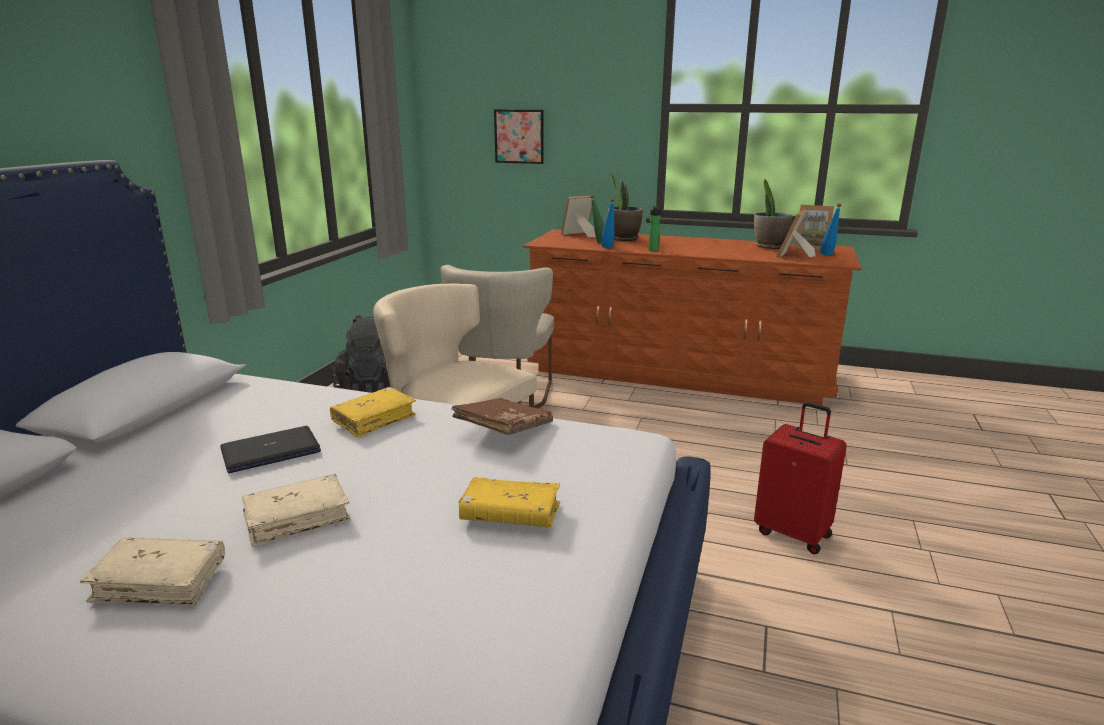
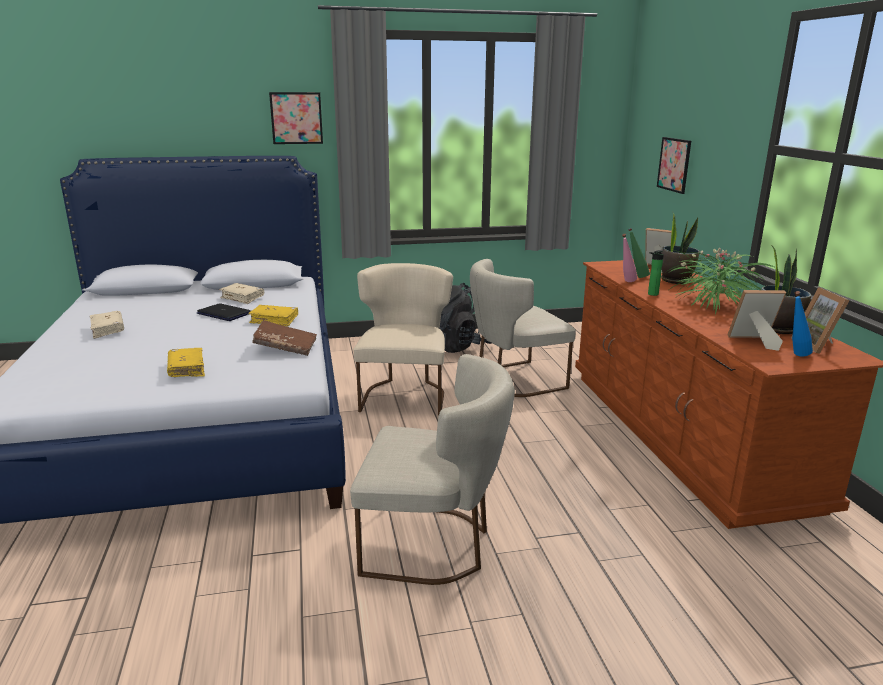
camera: 60 degrees right, 0 degrees up
beige book [241,474,351,547] -> beige book moved to [219,283,264,304]
blue bottle [601,198,615,248] -> pink bottle [622,234,637,282]
red suitcase [754,402,847,554] -> beige chair [350,354,515,585]
none -> picture [269,92,323,144]
none -> potted plant [666,248,776,315]

